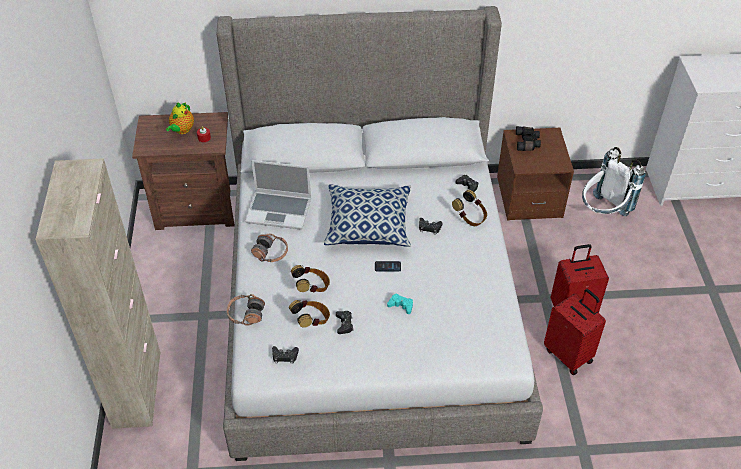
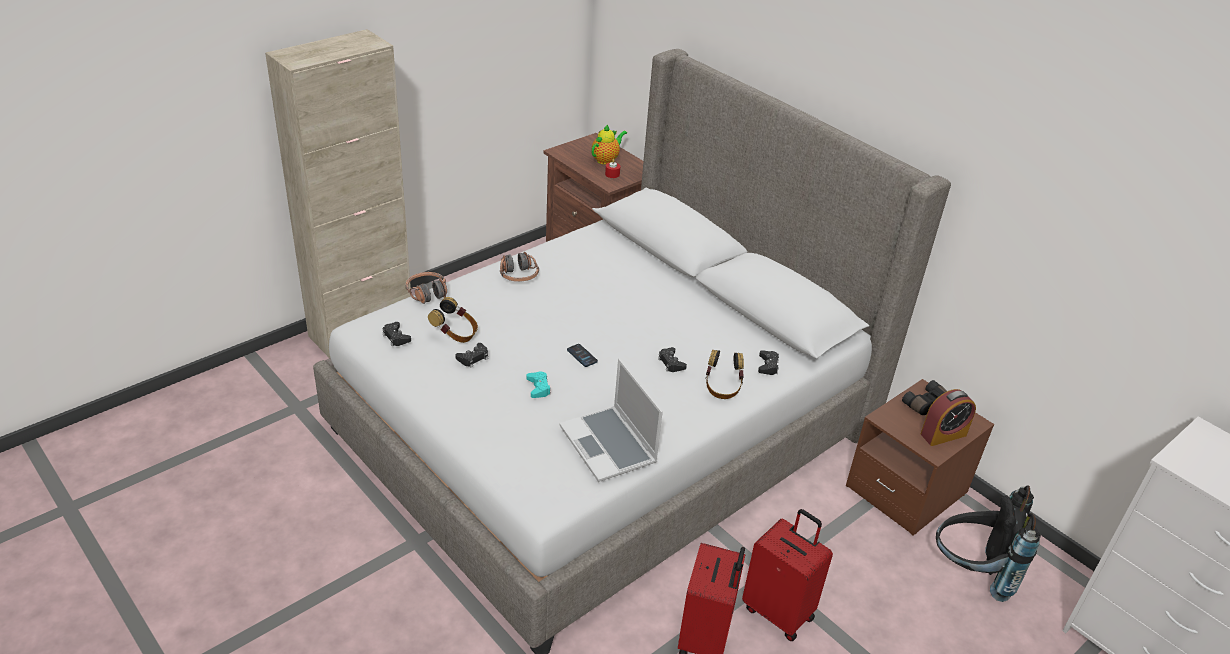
camera: 50 degrees right, 10 degrees down
teapot [166,102,194,134] -> teapot turned 150 degrees clockwise [591,125,627,165]
laptop [245,160,311,230] -> laptop moved to [559,358,663,482]
headphones [291,265,330,293] -> none
pillow [324,184,411,247] -> none
white backpack [582,147,645,216] -> black backpack [936,485,1041,602]
none -> alarm clock [921,389,976,446]

